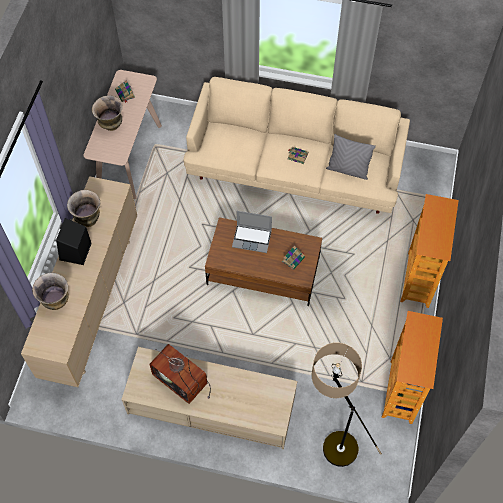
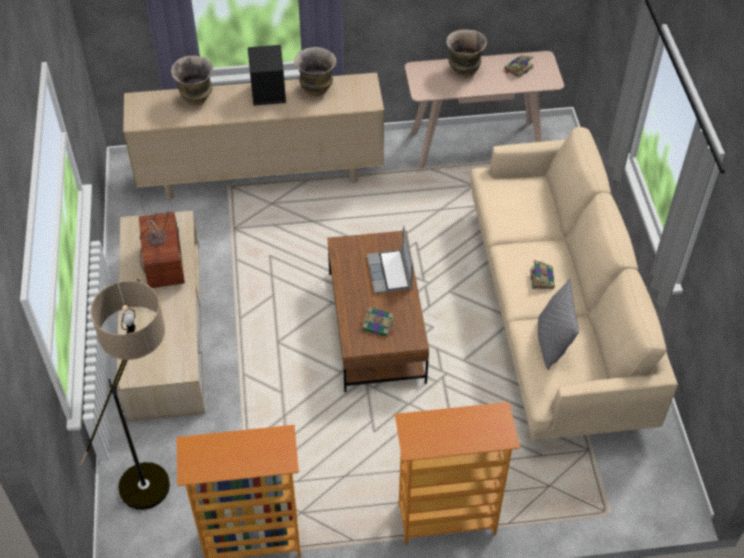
camera: 70 degrees right, 10 degrees down
television [149,344,211,404] -> television turned 150 degrees clockwise [137,202,185,289]

